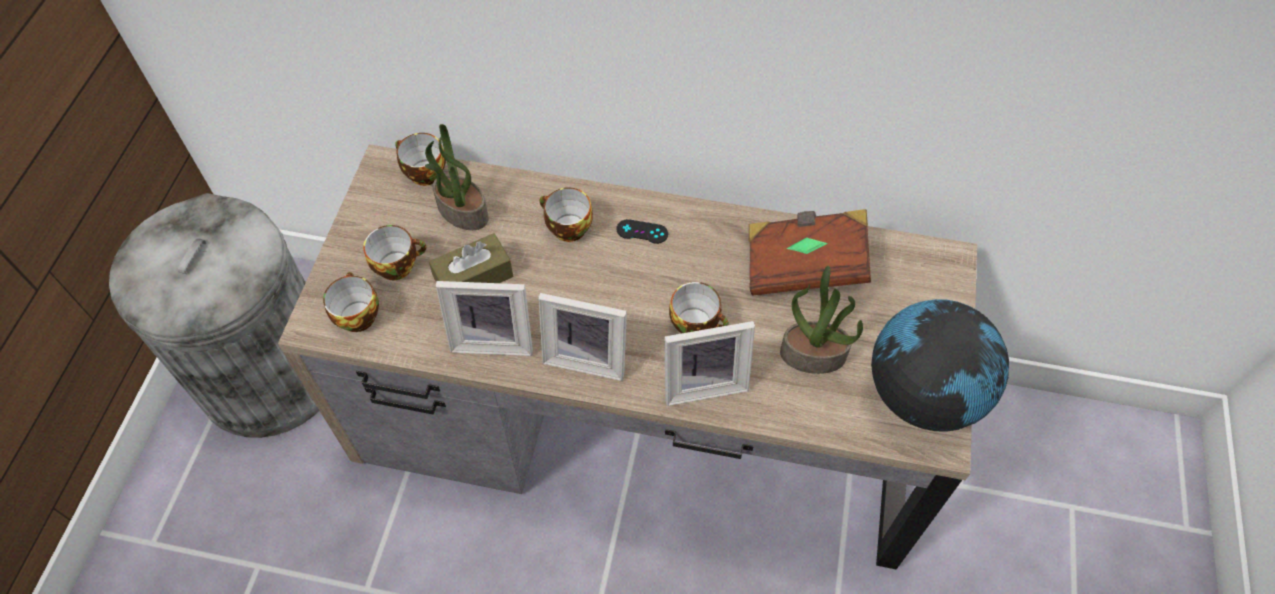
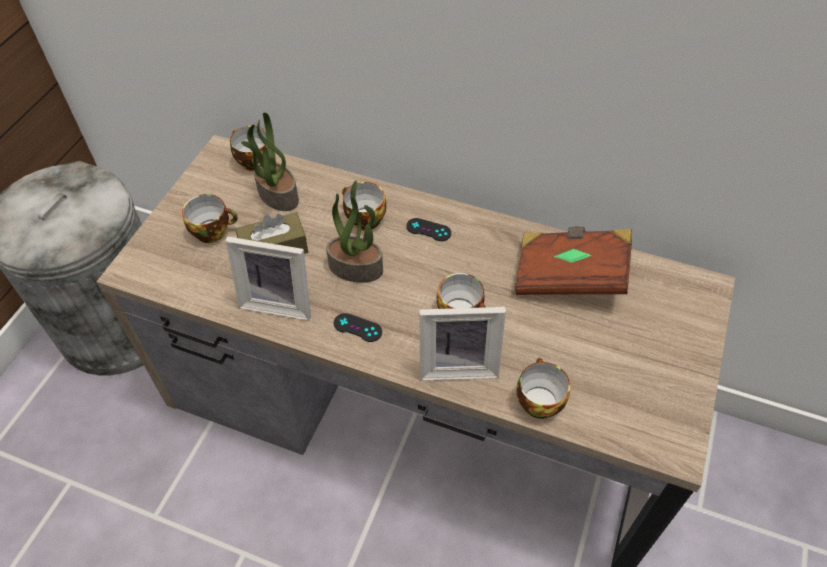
camera: 10 degrees right, 5 degrees down
cup [323,272,379,332] -> cup moved to [516,358,570,419]
picture frame [538,293,627,381] -> black game controller [334,313,382,342]
potted plant [780,266,863,374] -> potted plant moved to [326,180,383,283]
globe [871,299,1009,432] -> none

